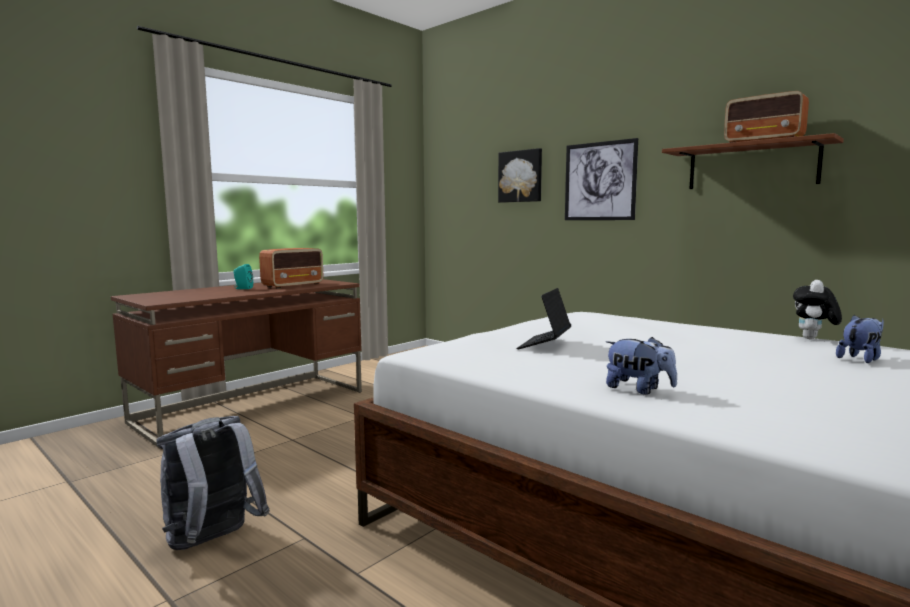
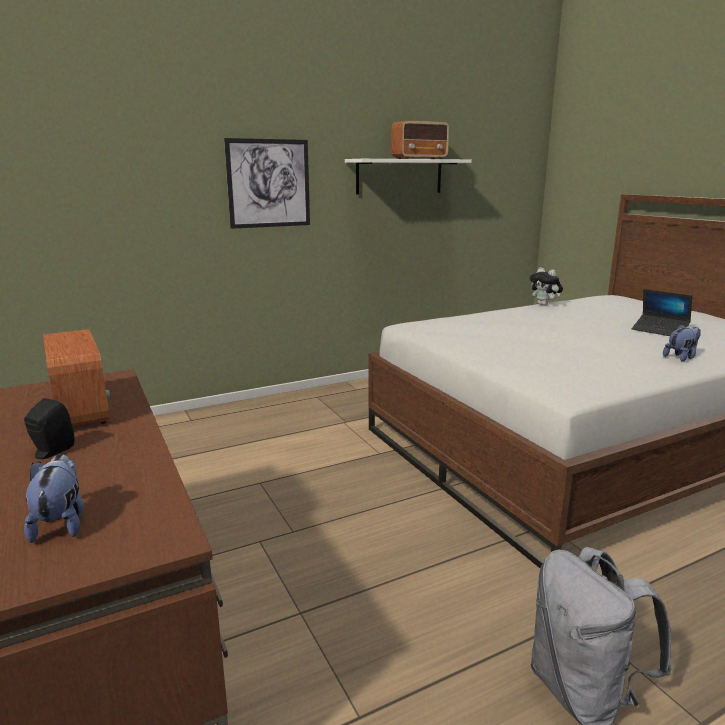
camera: 70 degrees left, 10 degrees up
turquoise speaker [233,264,253,289] -> black speaker [24,398,74,459]
picture [498,148,542,203] -> none
laptop [516,288,571,349] -> laptop moved to [632,289,692,336]
brown shelf [662,133,844,189] -> white shelf [345,159,472,195]
plush toy [836,314,884,363] -> plush toy moved to [24,454,84,543]

